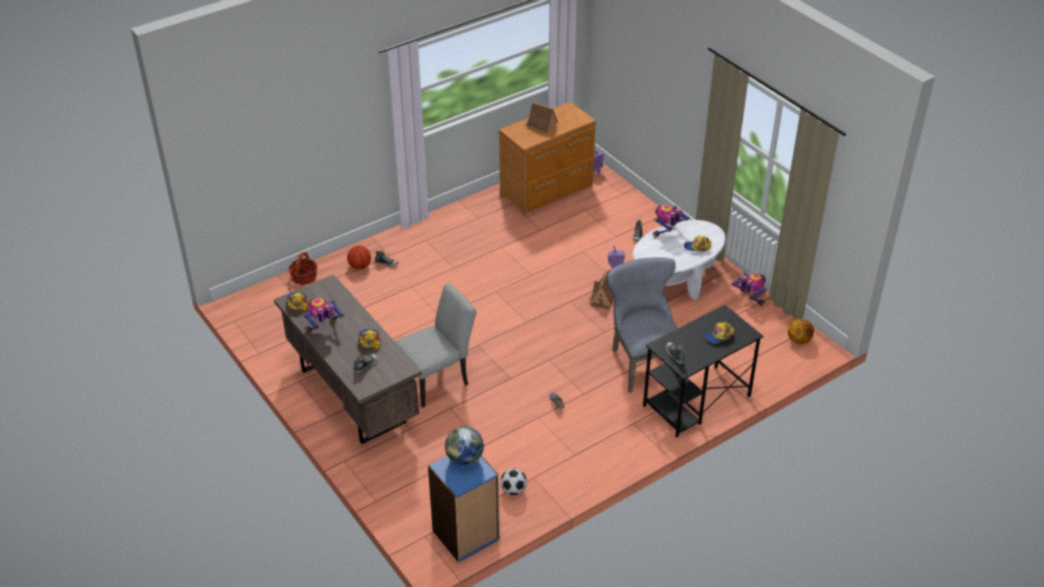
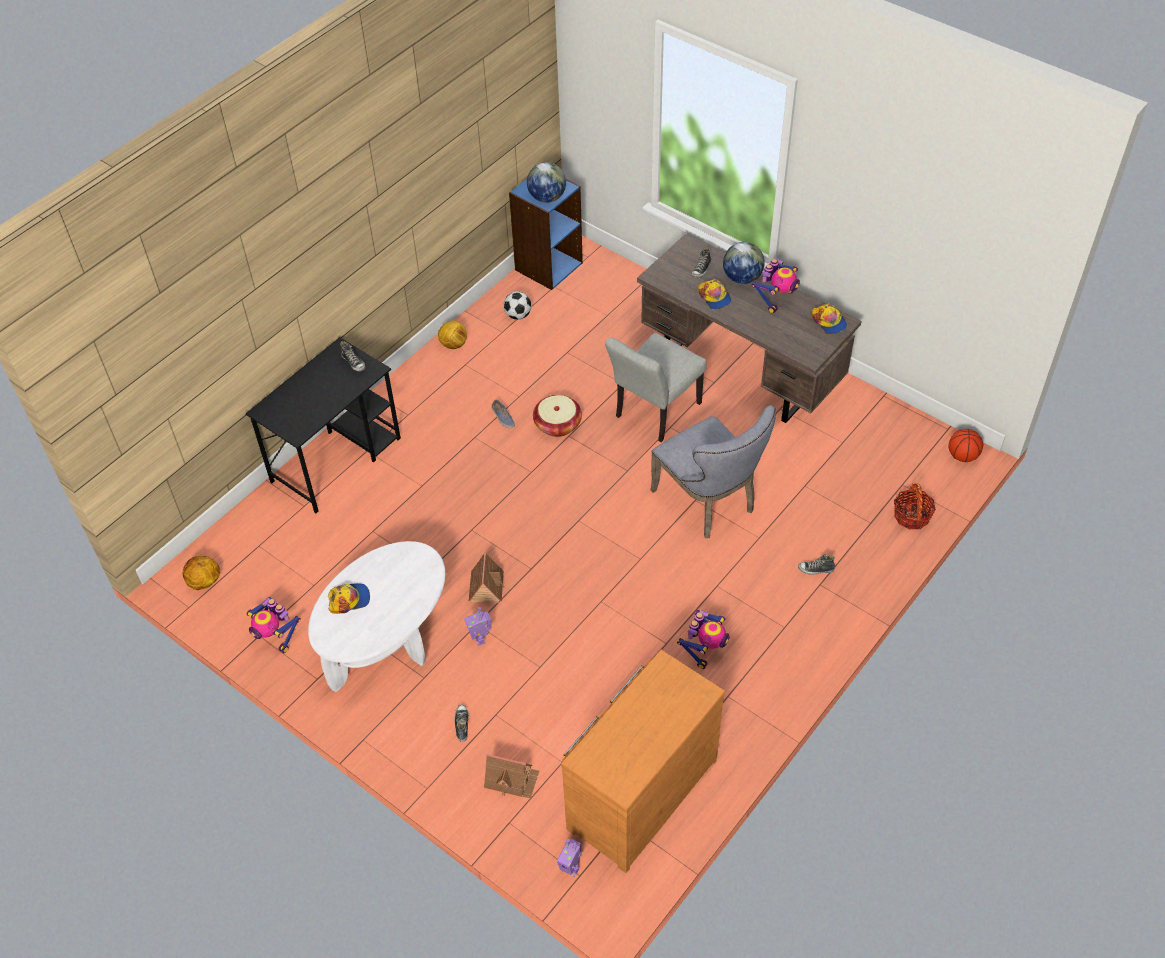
camera: 165 degrees right, 10 degrees up
basketball [347,246,371,269] -> basketball moved to [948,429,983,462]
toy house [524,102,558,133] -> toy house moved to [484,754,539,799]
grey chair [607,257,678,393] -> grey chair moved to [651,405,776,538]
toy robot [653,205,689,237] -> toy robot moved to [677,610,730,669]
cap [705,322,735,343] -> none
none -> football [438,320,467,349]
none -> basket [533,395,582,437]
none -> globe [723,242,765,284]

